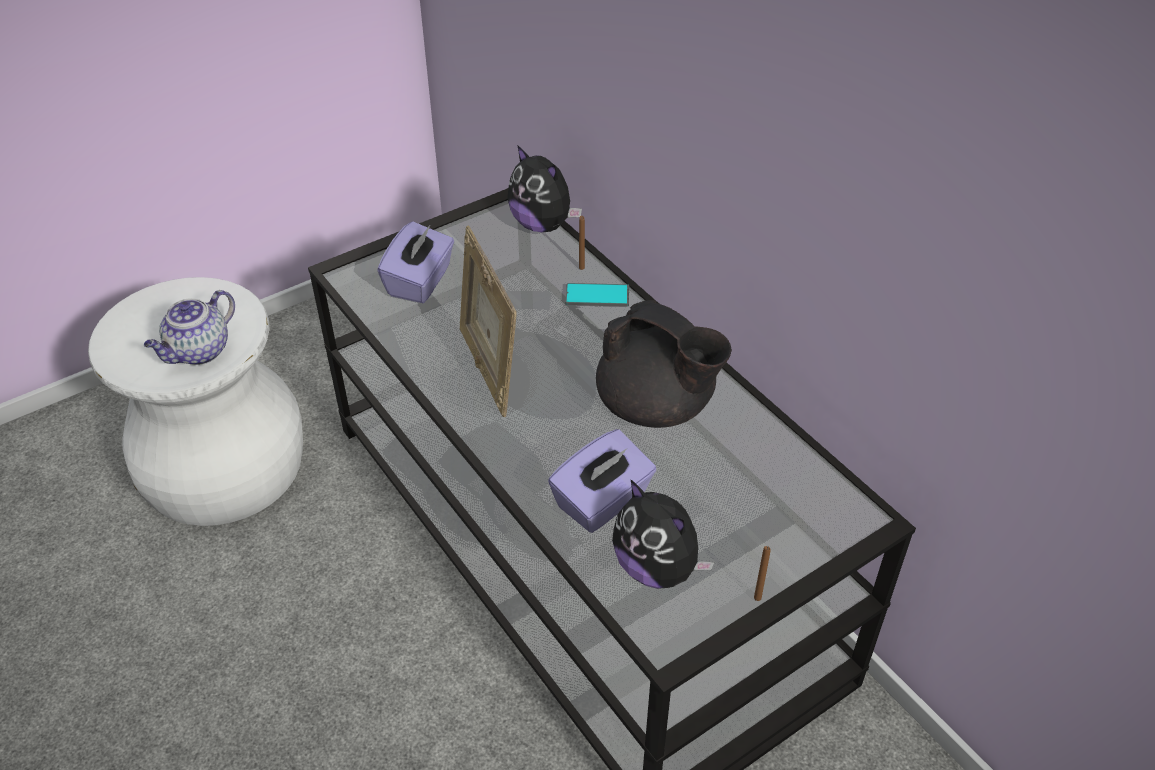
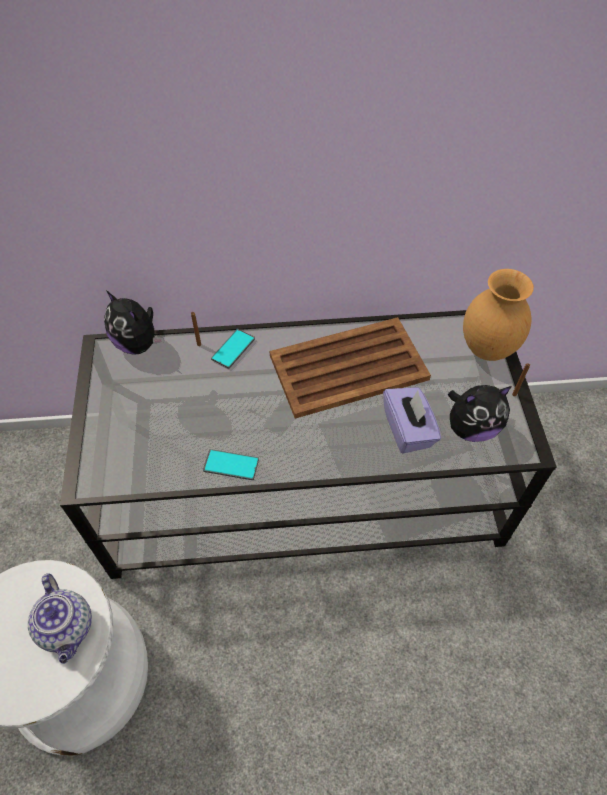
camera: 60 degrees left, 10 degrees up
purple tissue box [377,221,454,303] -> none
picture frame [460,226,517,417] -> none
plush toy [507,145,582,232] -> plush toy turned 60 degrees clockwise [104,291,164,355]
black teapot [596,300,732,428] -> brown tray [270,317,431,419]
none -> phone [203,449,259,480]
none -> brown vase [463,269,534,361]

